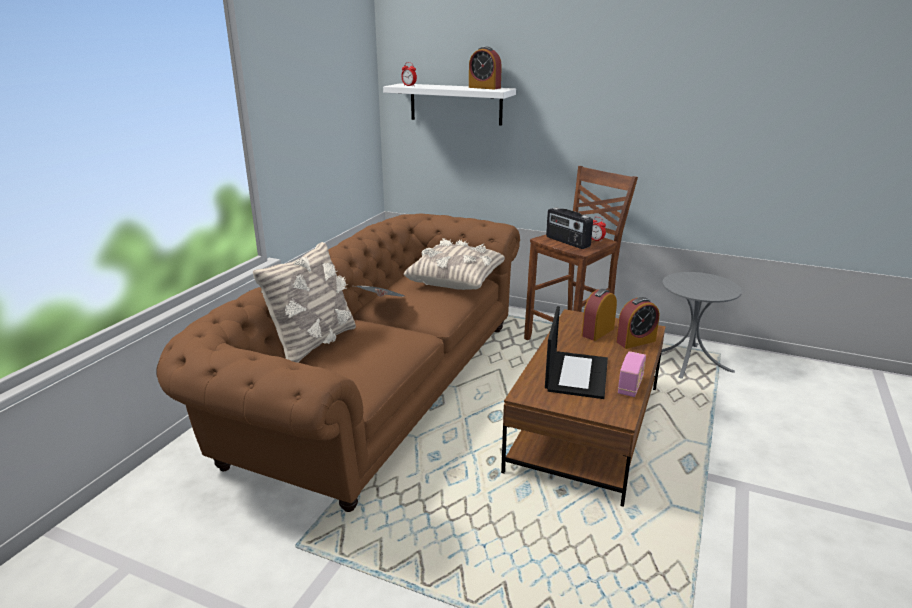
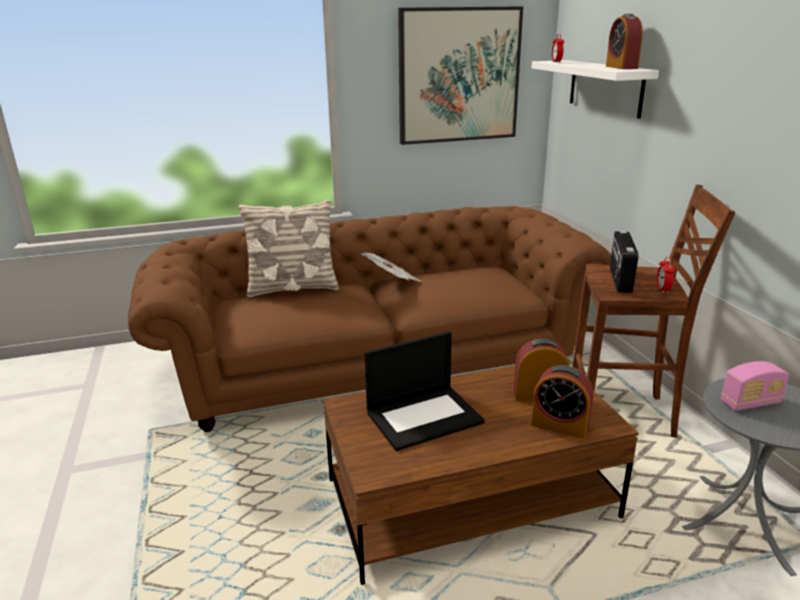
camera: 50 degrees right, 0 degrees up
beige pillow [404,239,505,290] -> none
radio [618,351,646,397] -> radio moved to [721,361,789,411]
none -> picture [398,6,523,145]

